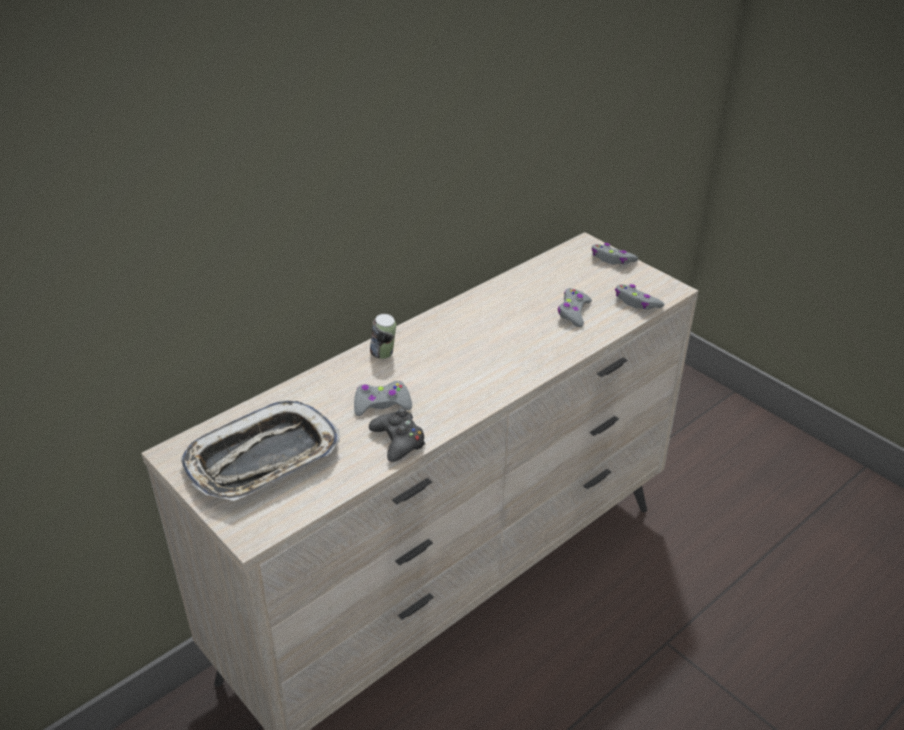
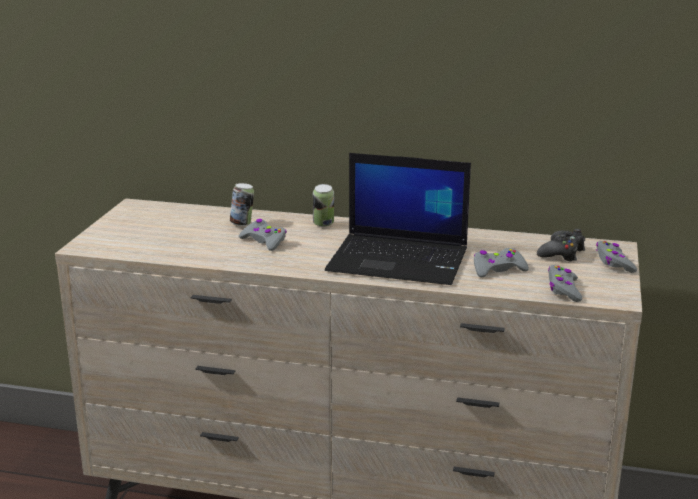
camera: 55 degrees right, 15 degrees down
tray [181,401,340,501] -> none
black game controller [369,408,425,462] -> black game controller moved to [537,229,585,262]
none -> can [230,183,254,226]
none -> laptop [325,153,471,285]

